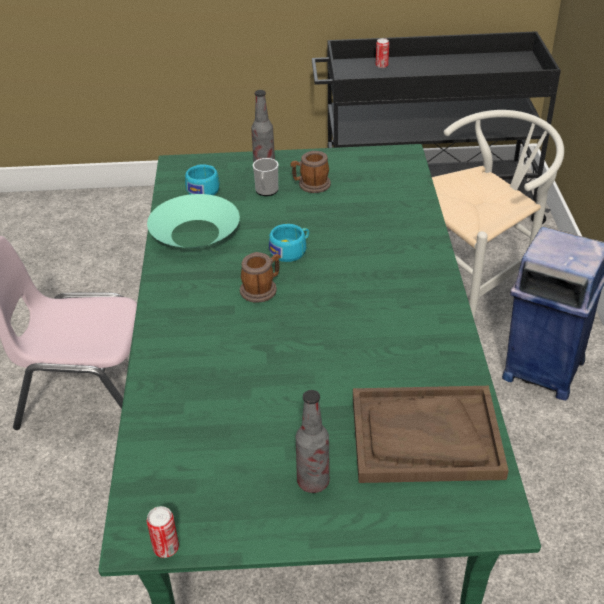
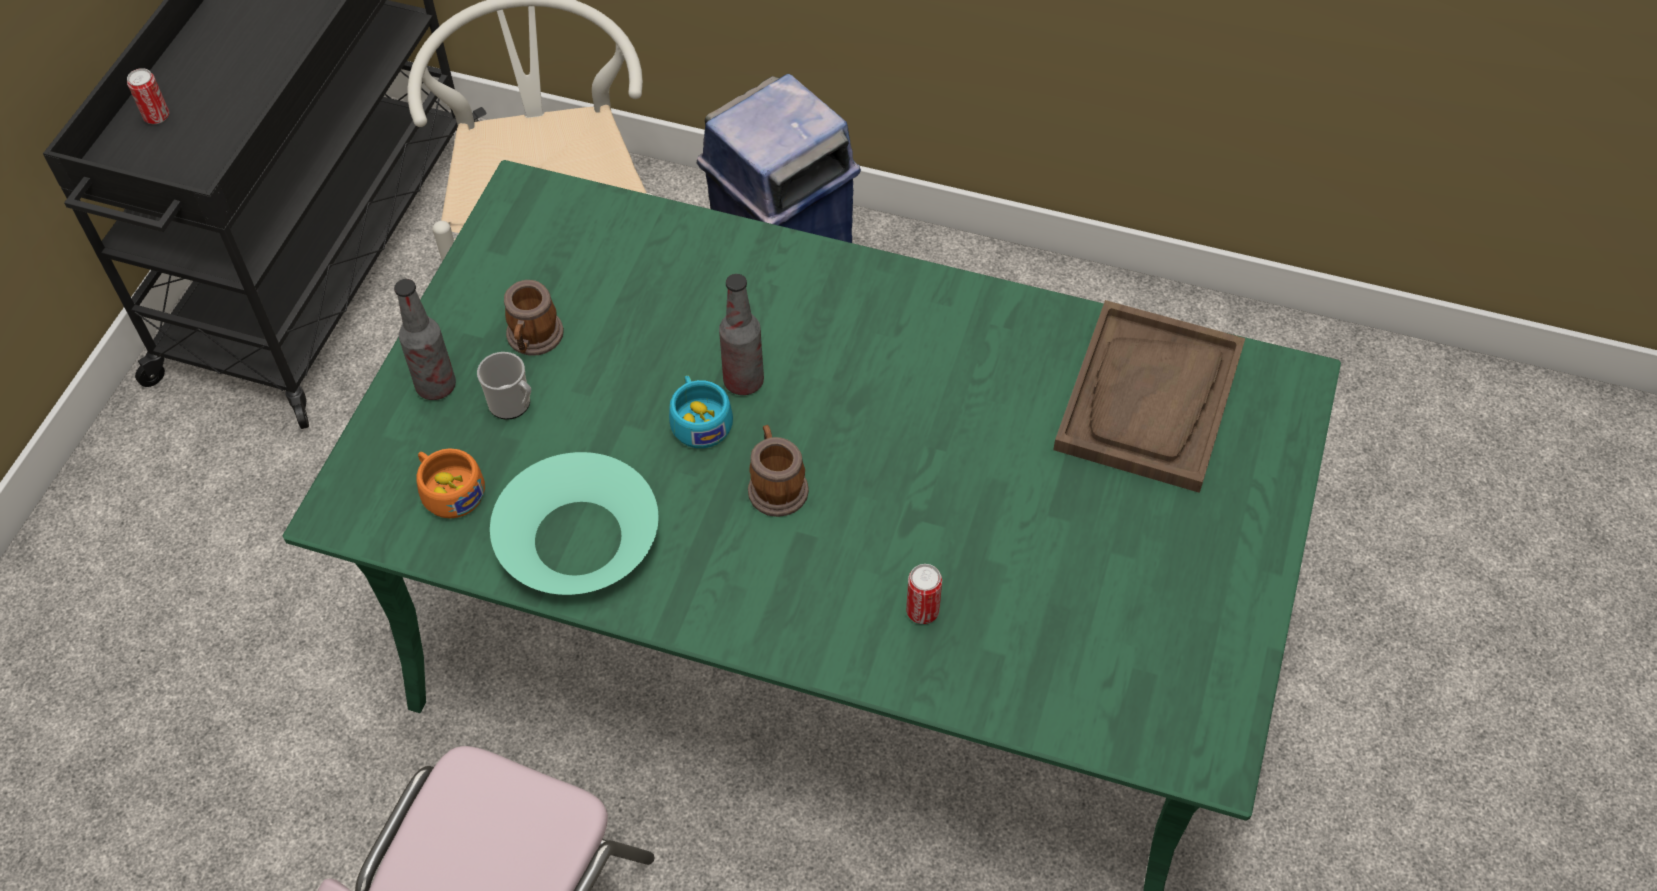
camera: 70 degrees left, 15 degrees up
can [147,506,179,558] -> can moved to [906,564,942,624]
turquoise cup [185,164,220,195] -> orange cup [416,448,485,519]
bottle [296,390,330,493] -> bottle moved to [719,274,764,395]

